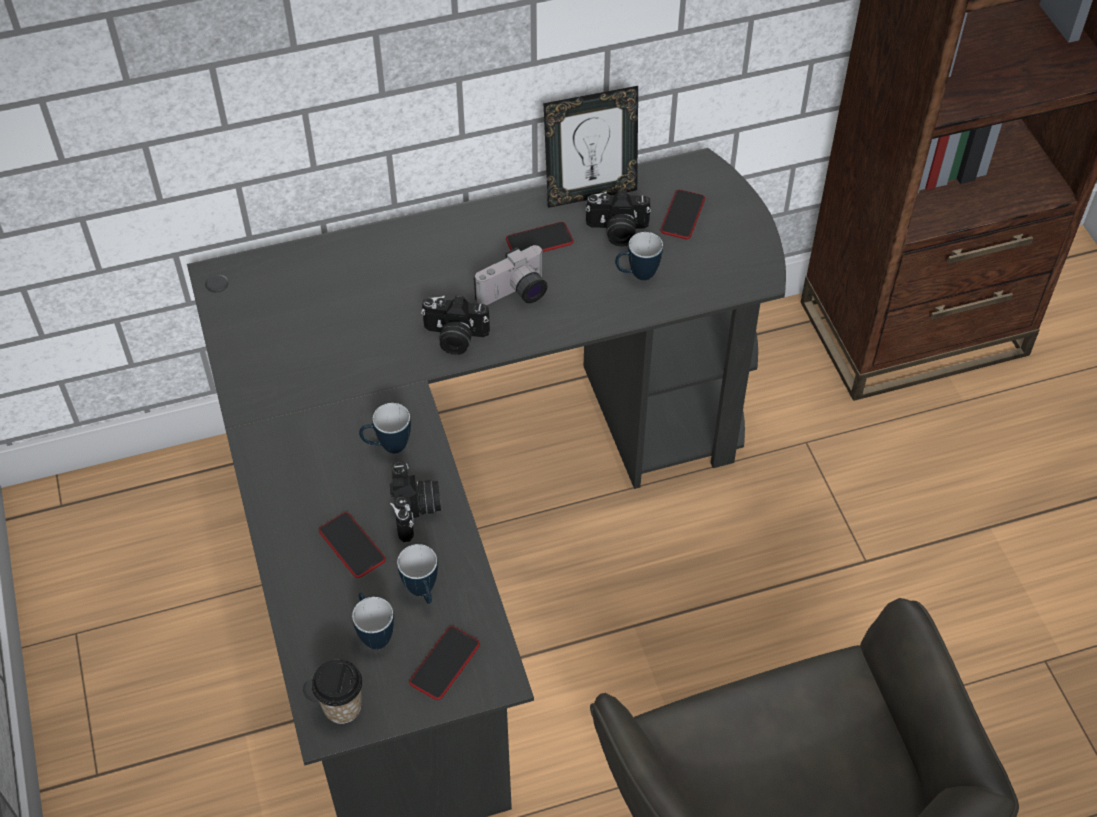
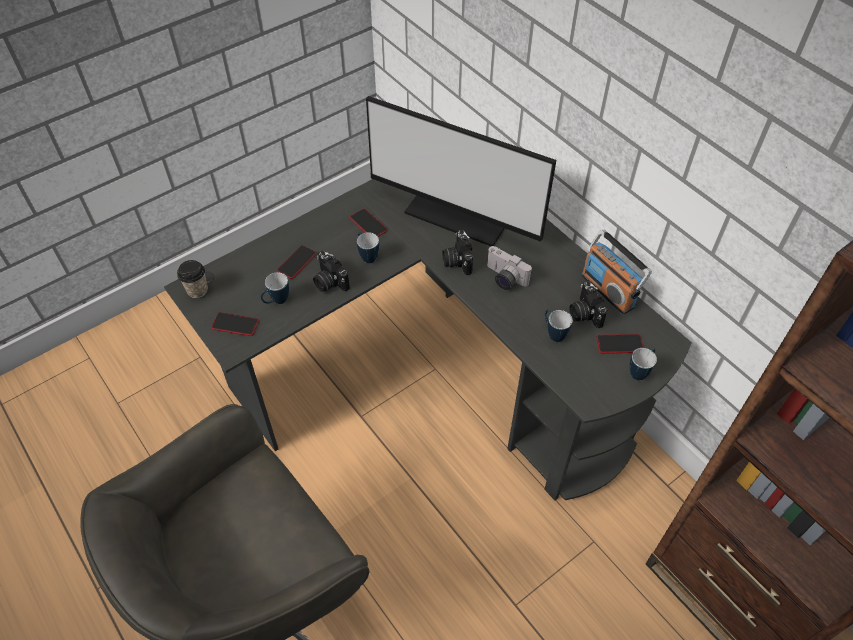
camera: 70 degrees right, 0 degrees up
mug [352,593,394,649] -> mug moved to [630,348,657,380]
camera [390,461,441,542] -> camera turned 75 degrees clockwise [313,251,350,292]
phone [506,222,574,252] -> phone moved to [350,209,387,237]
picture frame [544,86,638,208] -> radio [581,230,652,315]
none -> monitor [366,96,556,246]

